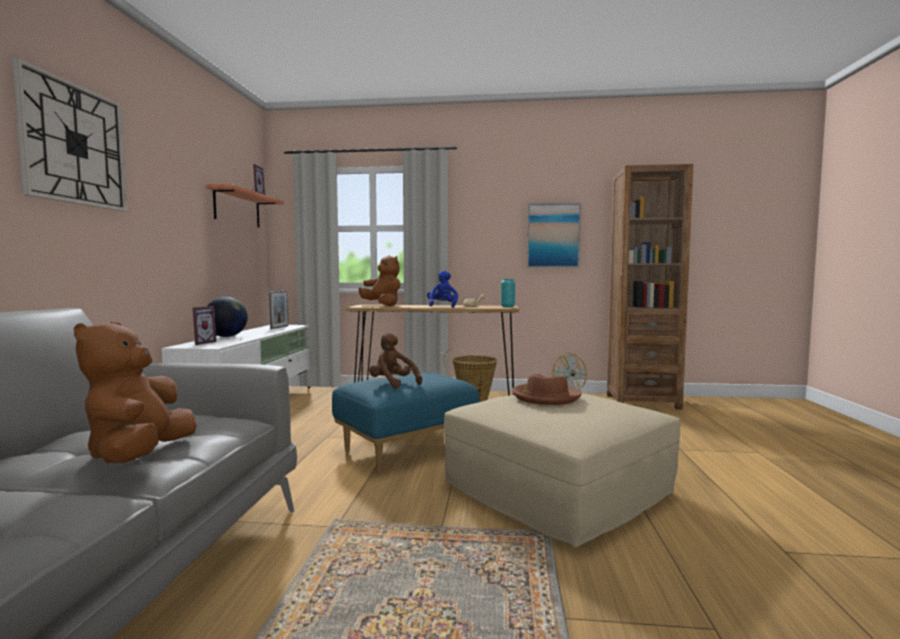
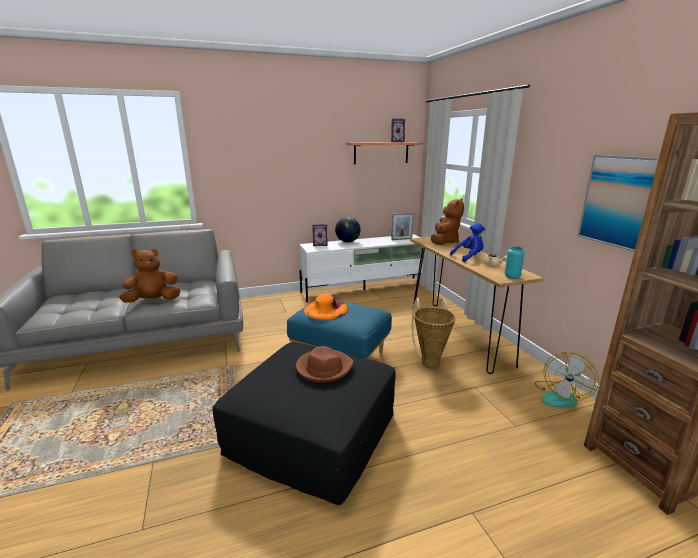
camera: 65 degrees right, 15 degrees up
wall clock [12,57,128,212] -> none
brown plush toy [369,333,422,389] -> orange hat [304,293,348,320]
beige ottoman [444,394,680,547] -> black ottoman [213,342,396,505]

